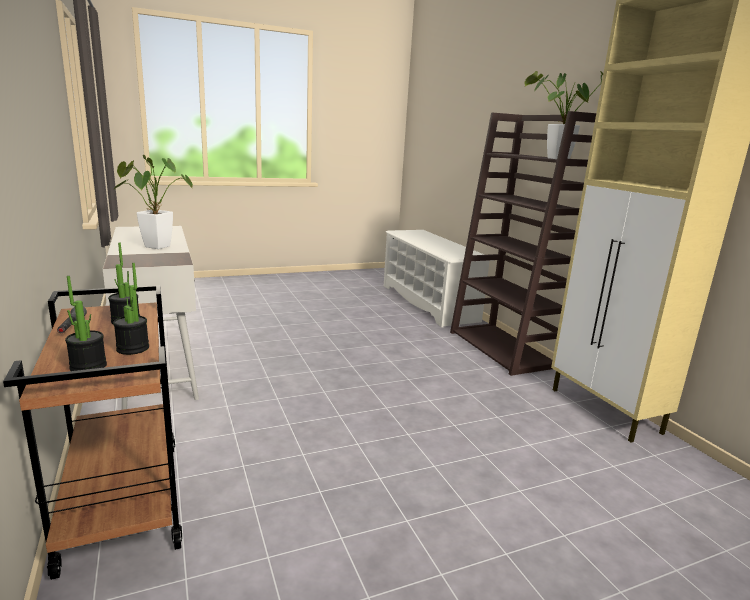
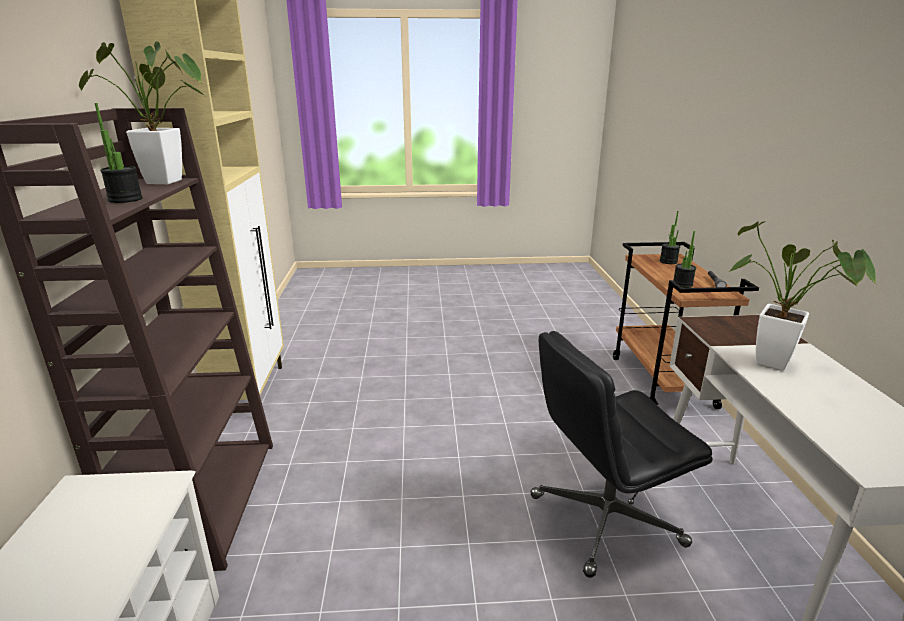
camera: 160 degrees left, 5 degrees up
potted plant [113,263,149,355] -> potted plant moved to [95,103,143,203]
none -> black office chair [530,331,713,578]

